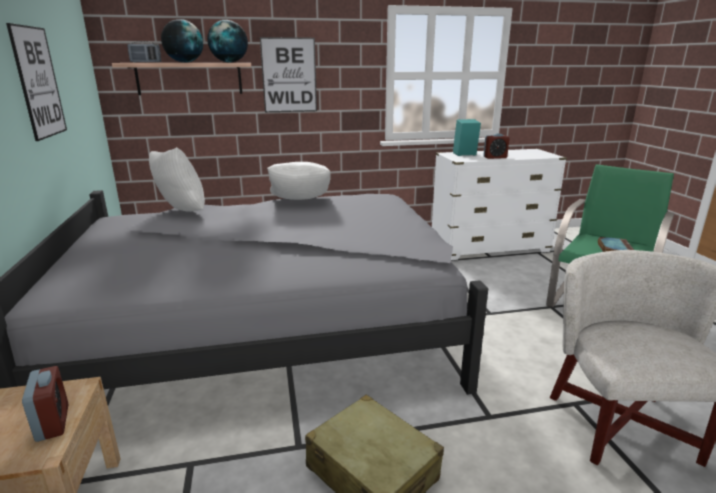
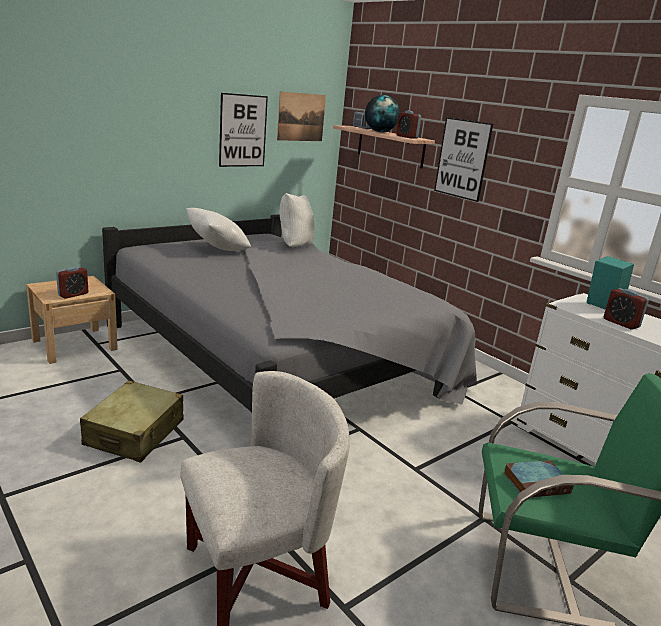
camera: 60 degrees right, 0 degrees up
globe [207,20,248,63] -> alarm clock [396,111,421,139]
white pillow [267,162,331,200] -> white pillow moved to [186,208,251,251]
none -> picture [277,91,326,141]

